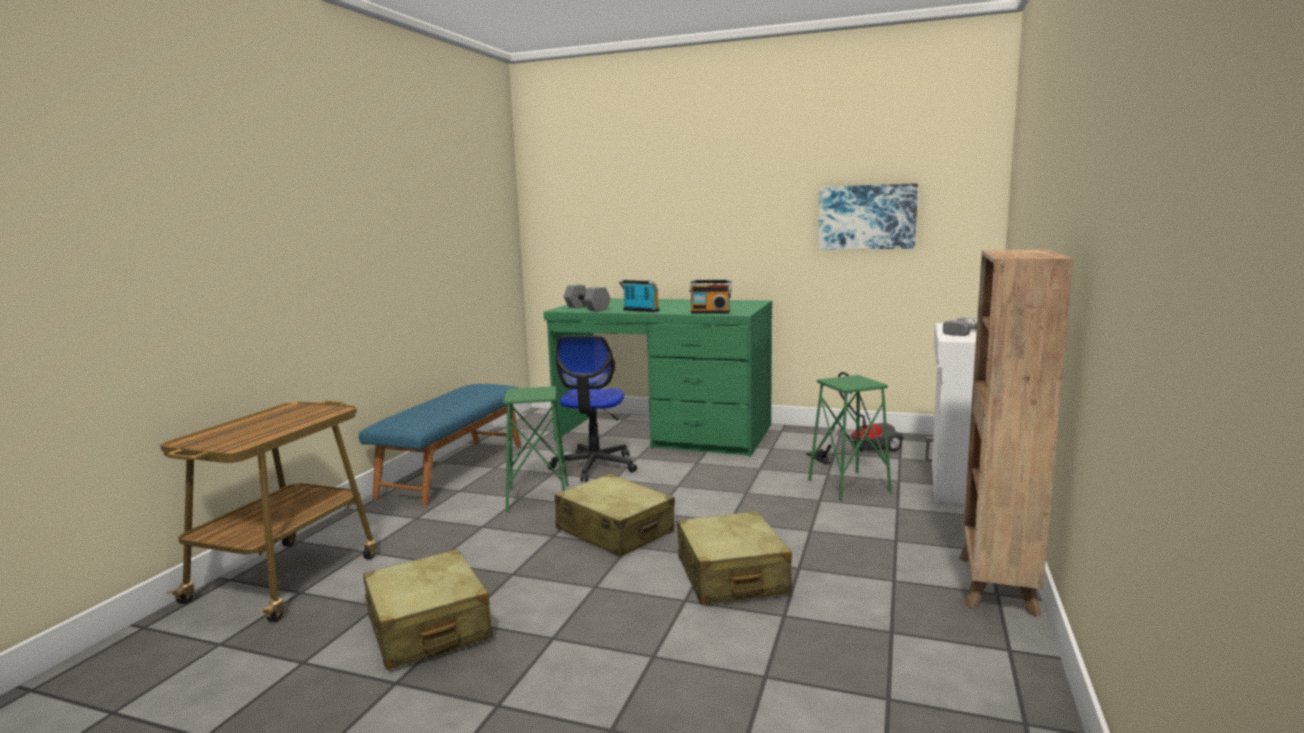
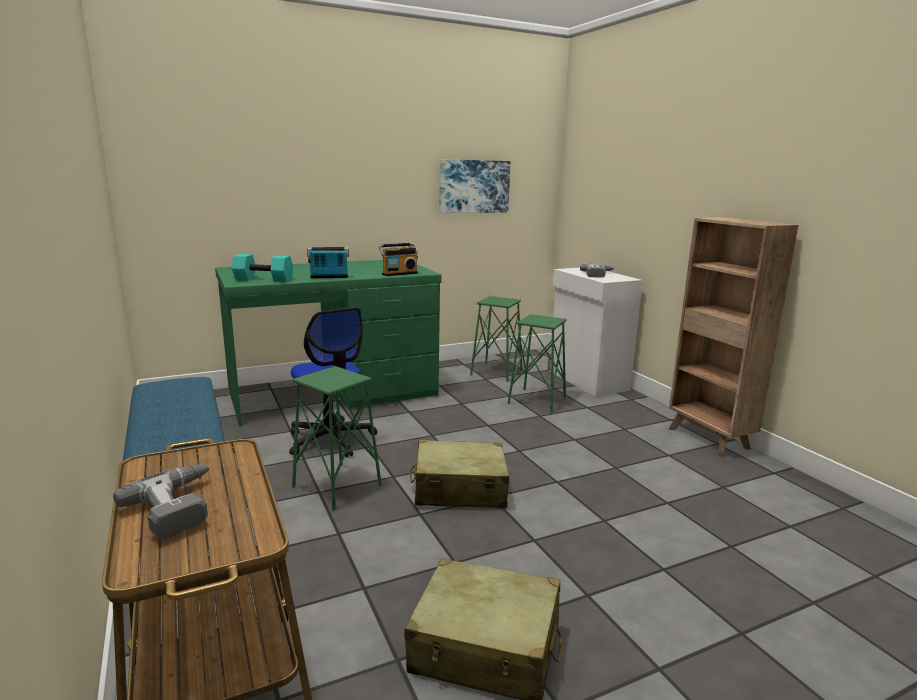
camera: 45 degrees left, 5 degrees up
grey dumbbell [563,284,611,311] -> turquoise dumbbell [232,254,293,282]
beige suitcase [677,511,792,604] -> none
vacuum cleaner [806,372,903,464] -> green stool [470,296,522,382]
none -> power drill [113,464,210,540]

